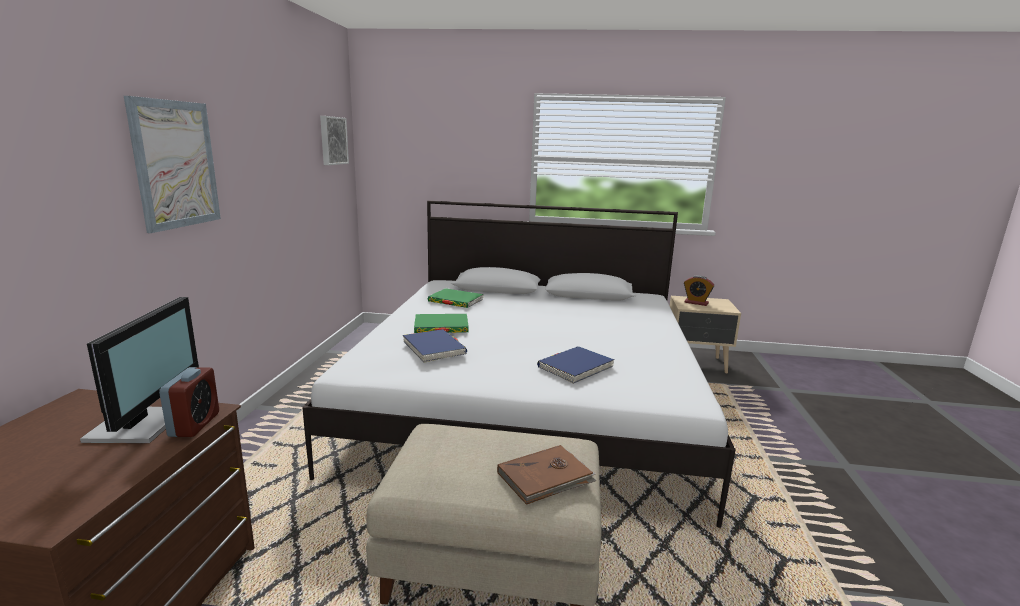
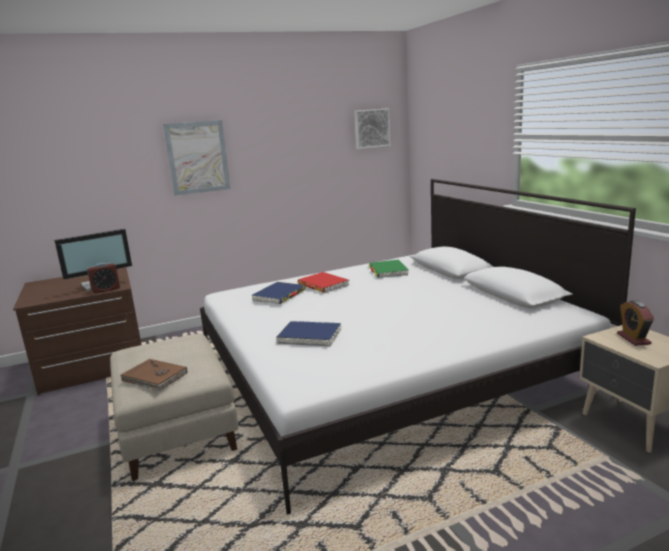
camera: 60 degrees right, 0 degrees up
green book [414,314,469,333] -> red book [297,272,349,293]

